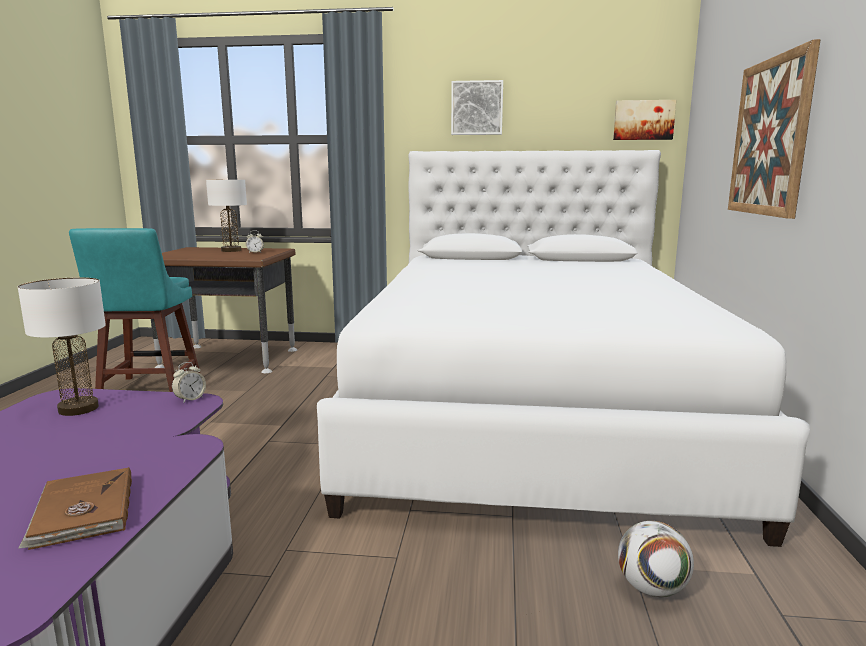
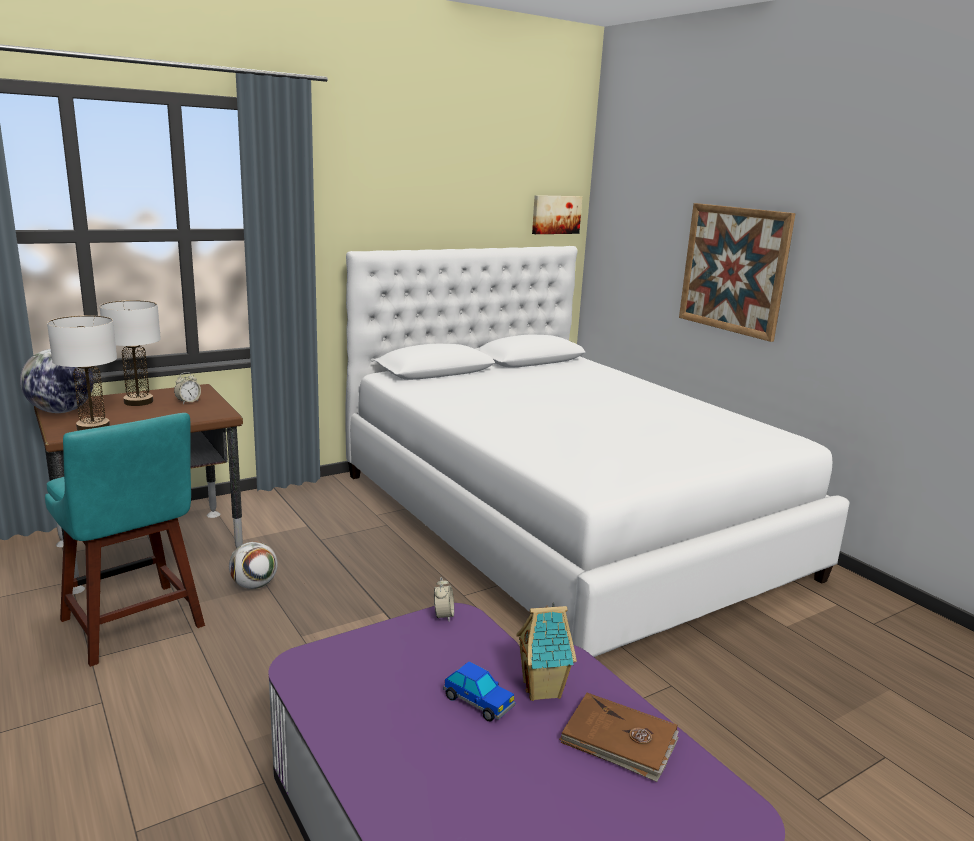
camera: 40 degrees left, 5 degrees up
table lamp [18,277,106,416] -> table lamp moved to [47,315,117,431]
picture [451,80,503,135] -> none
football [618,521,694,597] -> football moved to [229,541,278,589]
none -> globe [20,349,94,413]
none -> toy car [443,661,515,722]
none -> toy house [516,602,577,701]

